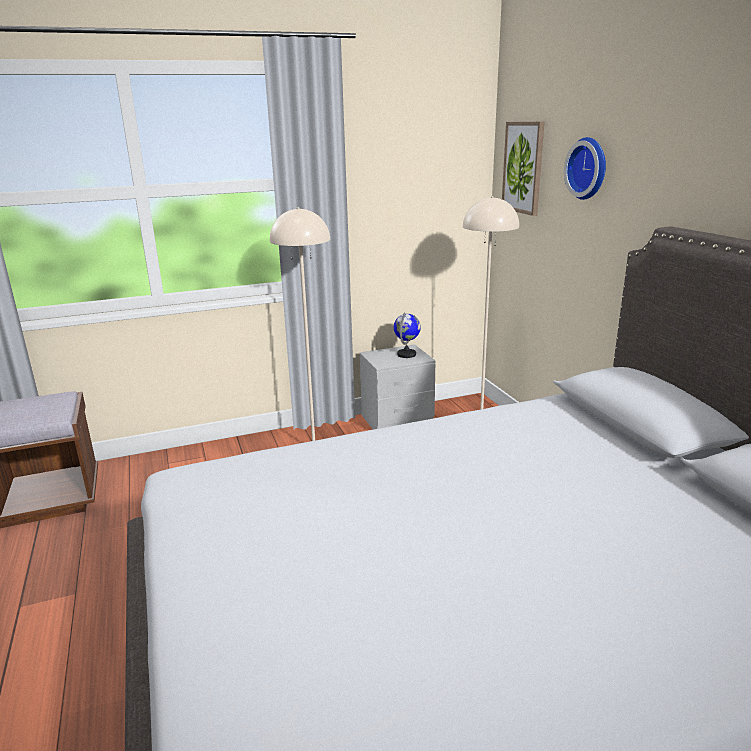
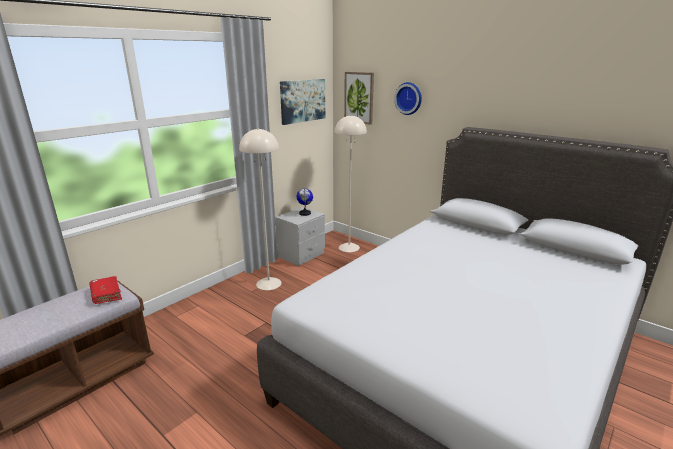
camera: 30 degrees left, 0 degrees up
none -> red book [89,276,122,304]
none -> picture [280,79,325,125]

